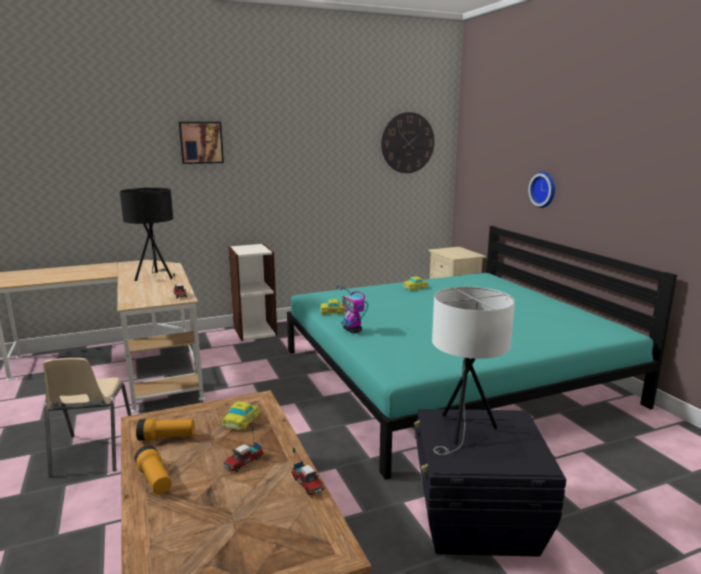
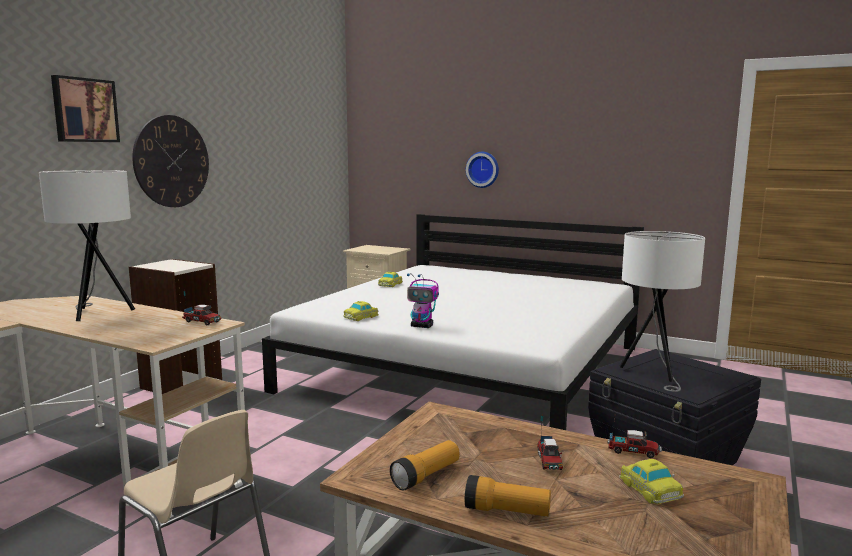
camera: 40 degrees left, 5 degrees down
black table lamp [120,188,173,281] -> white table lamp [39,170,135,321]
toy car [222,402,260,430] -> toy car moved to [619,459,684,504]
turquoise bed [287,226,677,480] -> white bed [262,214,644,430]
wall clock [381,112,435,173] -> wall clock moved to [132,115,209,207]

